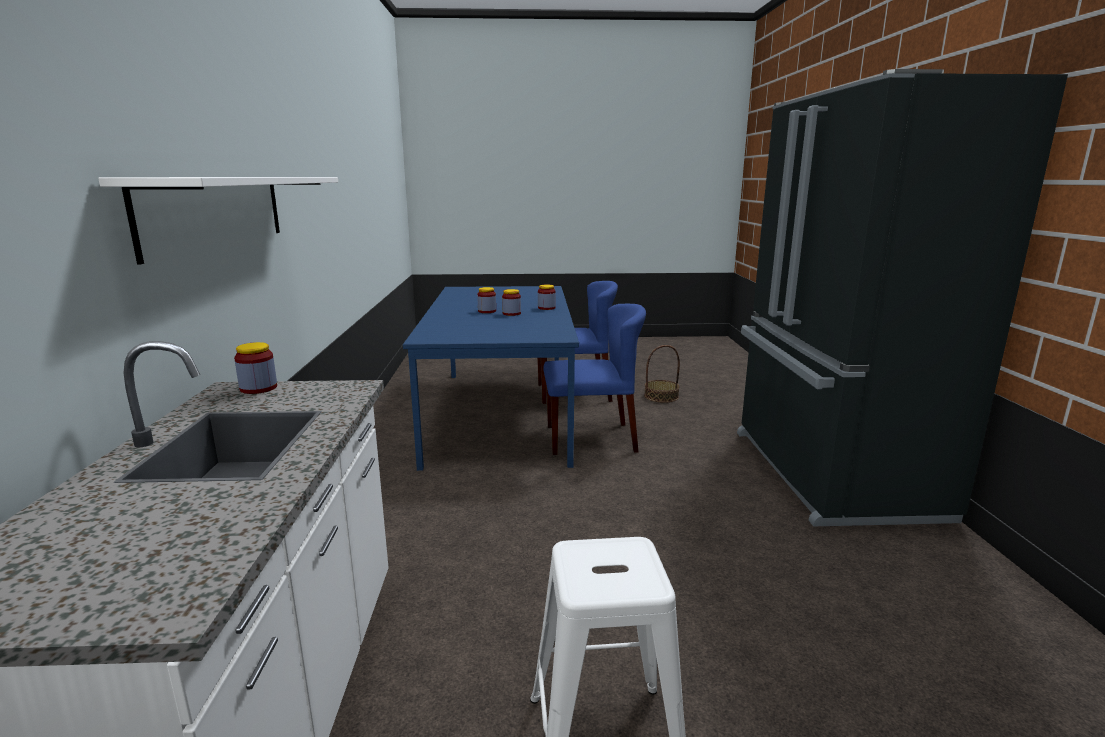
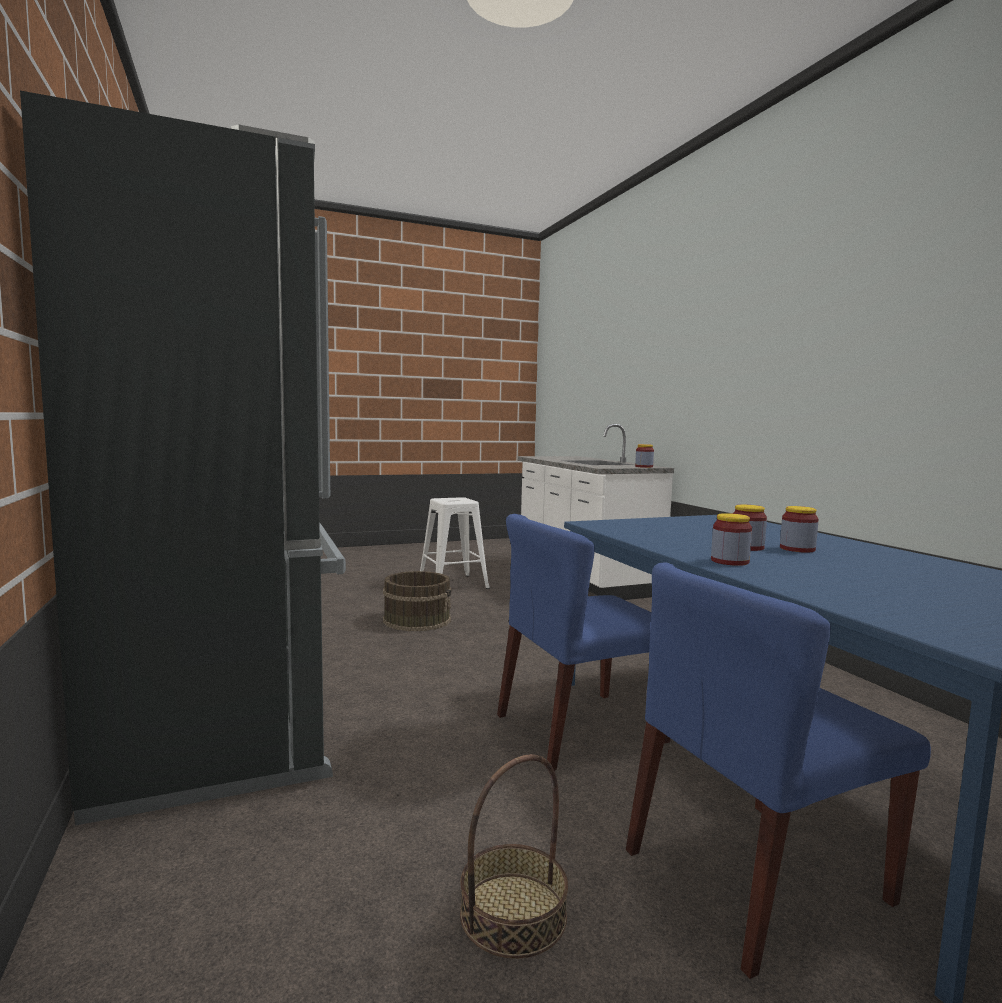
camera: 160 degrees right, 10 degrees down
white shelf [98,177,338,265] -> none
none -> brown bucket [383,571,451,631]

